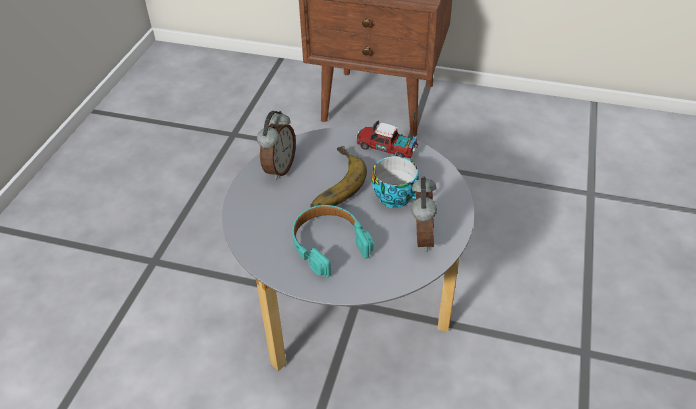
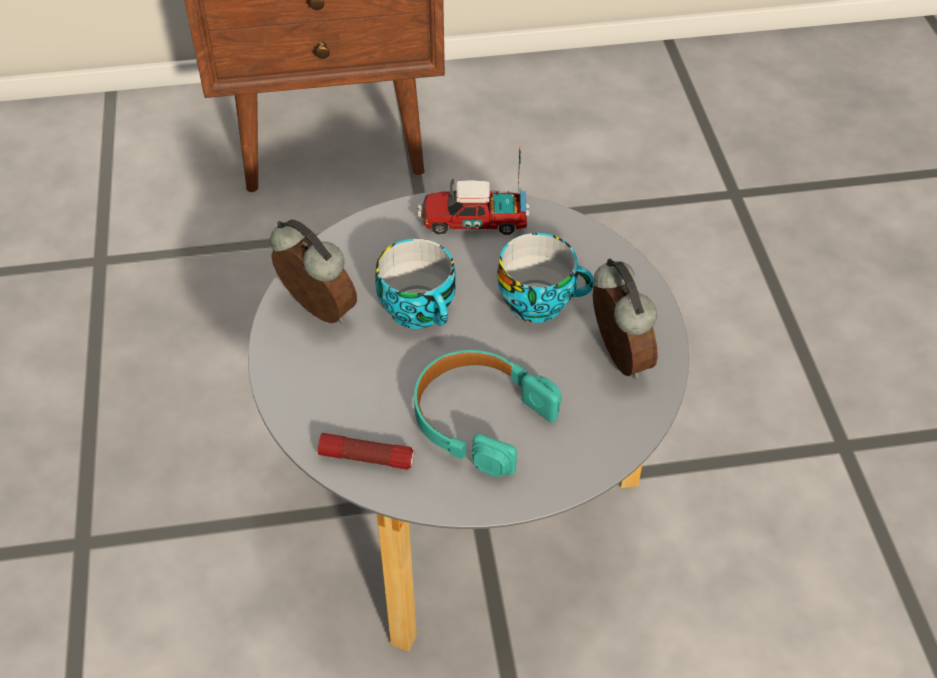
camera: 25 degrees left, 5 degrees up
alarm clock [257,111,296,180] -> alarm clock turned 45 degrees counterclockwise [270,219,357,323]
banana [310,146,367,207] -> cup [375,239,456,329]
none -> flashlight [318,433,414,470]

